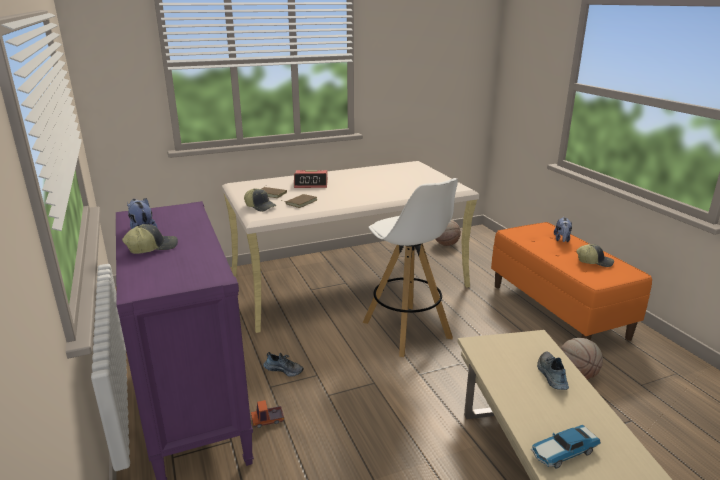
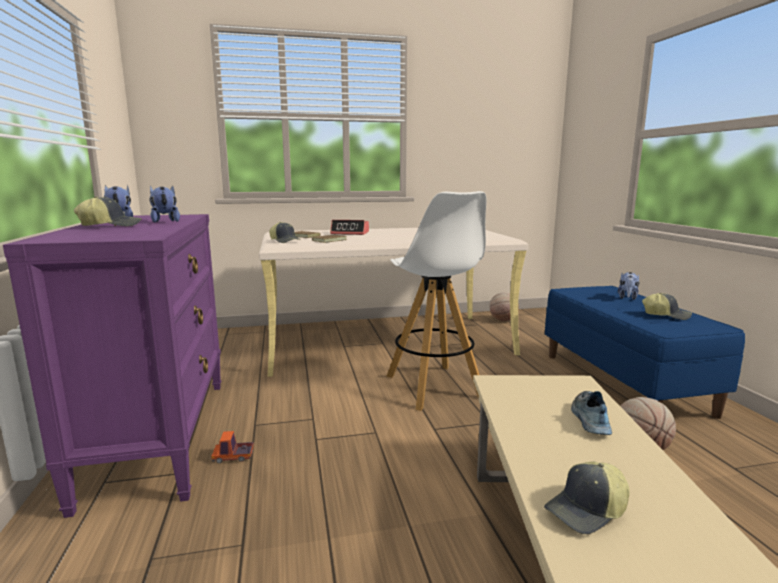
camera: 10 degrees right, 10 degrees down
shoe [263,352,304,377] -> none
orange bench [491,222,652,341] -> blue bench [545,286,745,419]
toy car [531,425,601,468] -> cap [544,462,630,534]
none -> plush toy [150,185,180,222]

